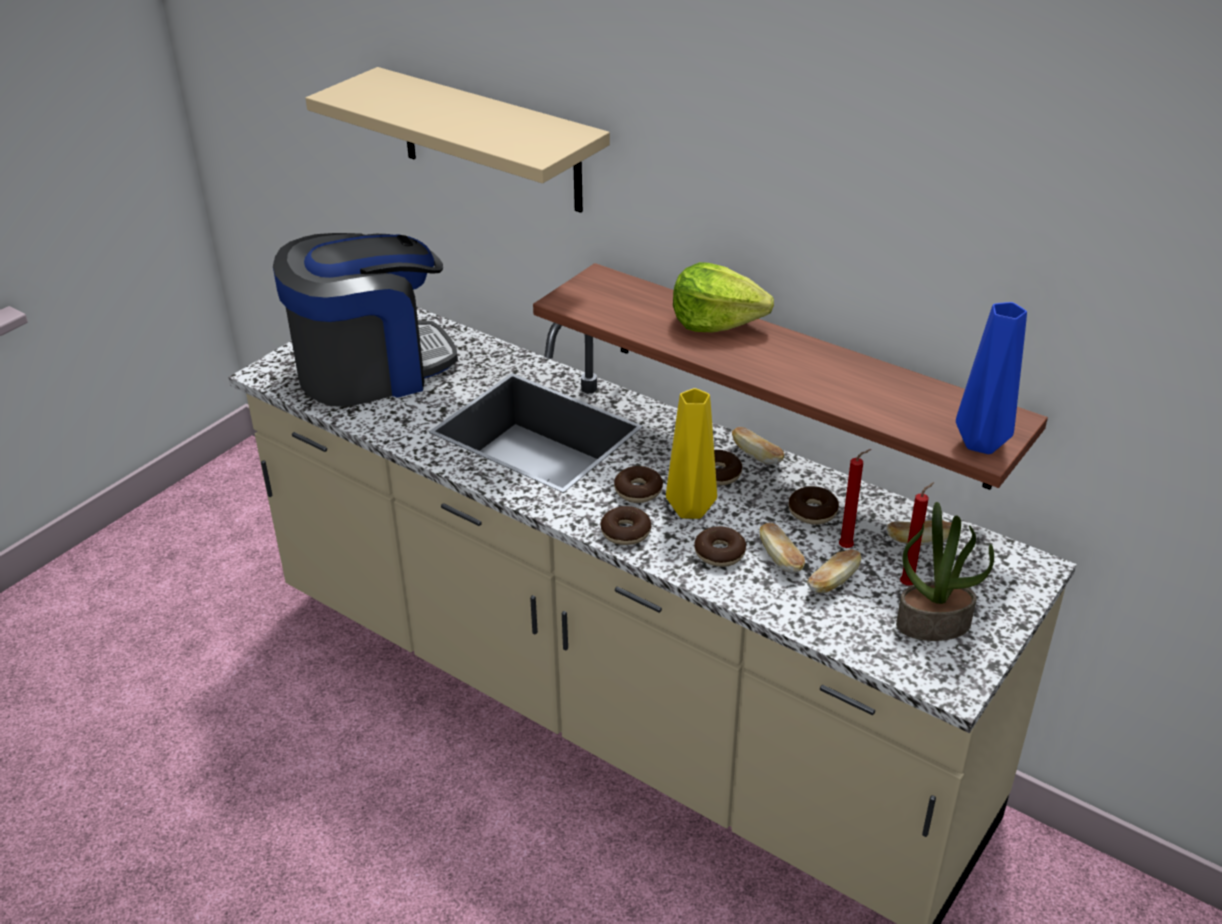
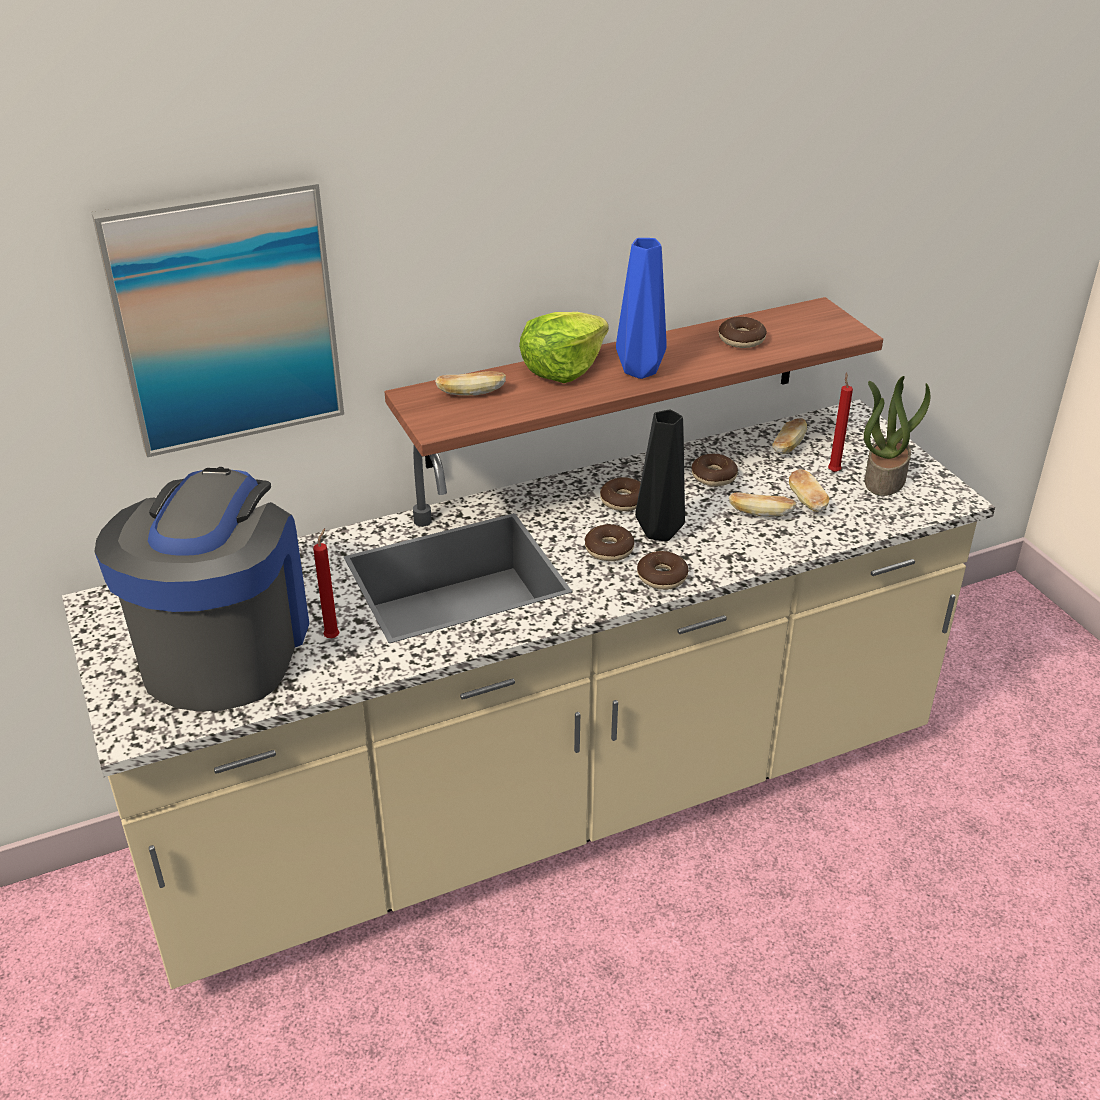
camera: 60 degrees left, 0 degrees up
beige shelf [305,67,610,213] -> picture [91,178,344,457]
yellow vase [666,388,717,519] -> black vase [635,410,685,542]
donut [694,526,746,567] -> donut moved to [719,317,767,348]
bread [732,427,784,465] -> bread moved to [435,371,506,396]
red candle [839,449,871,548] -> red candle moved to [313,528,340,638]
blue vase [956,302,1027,454] -> blue vase moved to [616,238,667,379]

